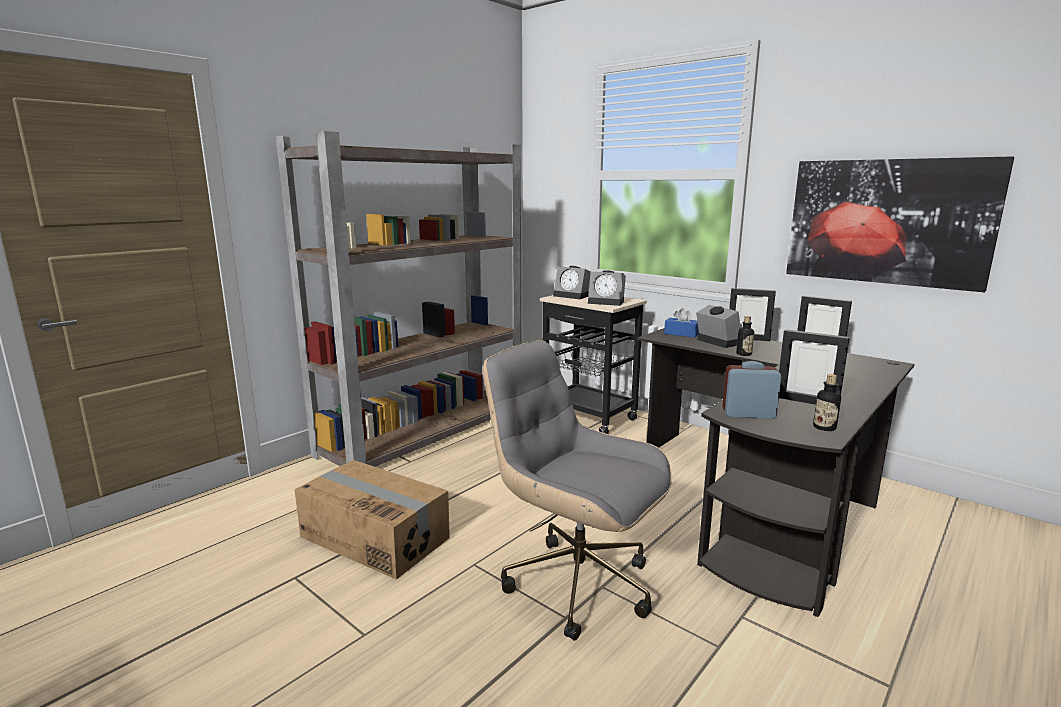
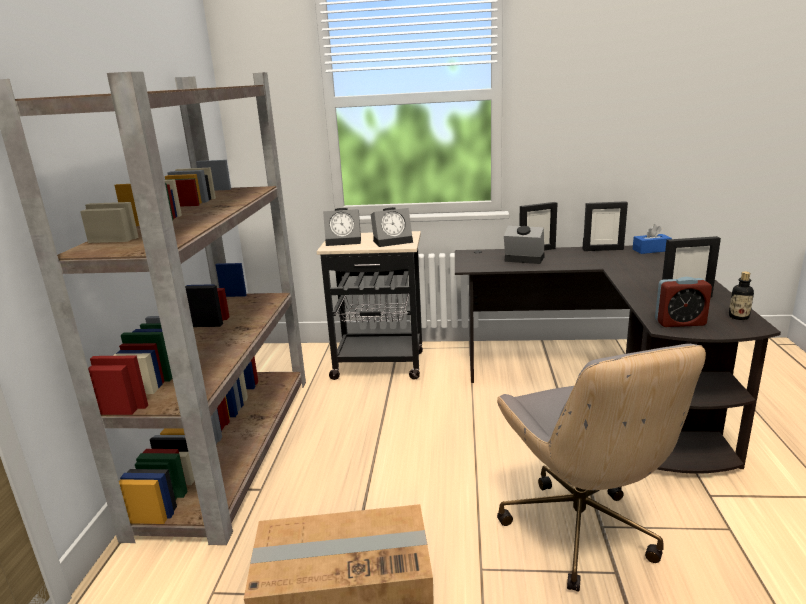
camera: 35 degrees left, 5 degrees up
grey office chair [483,340,672,641] -> grey office chair turned 105 degrees counterclockwise [497,344,706,592]
blue tissue box [664,308,699,338] -> blue tissue box moved to [633,224,672,254]
alarm clock [722,361,782,419] -> alarm clock turned 150 degrees counterclockwise [655,277,712,327]
bottle [736,316,754,356] -> none
picture [786,156,1014,292] -> none

